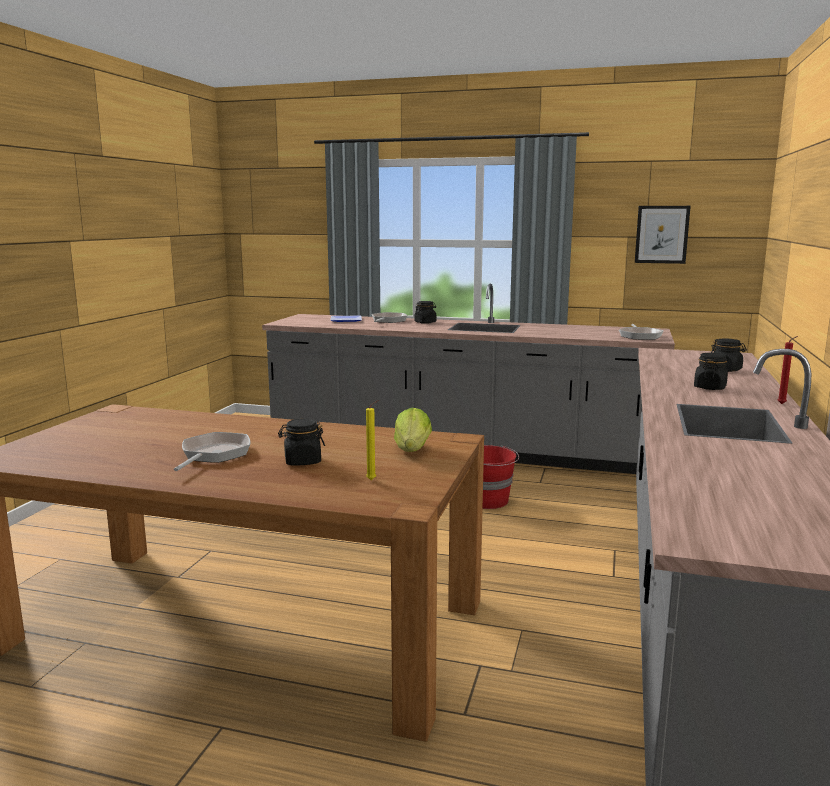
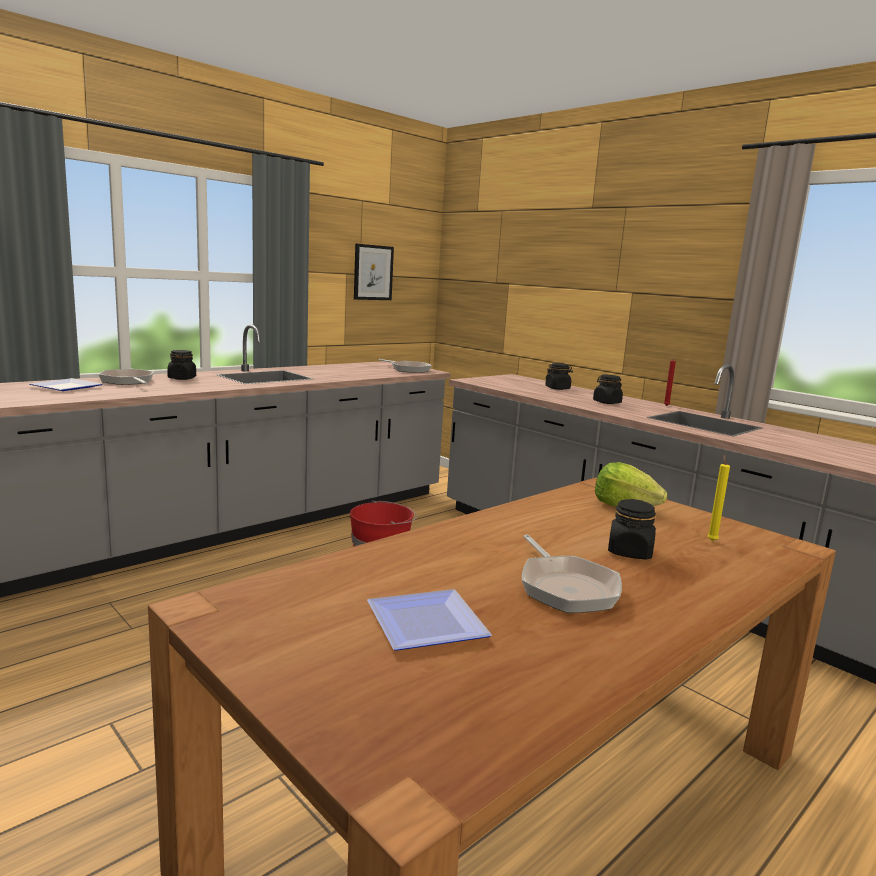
camera: 60 degrees left, 0 degrees up
frying pan [174,432,251,471] -> frying pan turned 150 degrees counterclockwise [522,535,622,613]
none -> plate [367,589,492,651]

